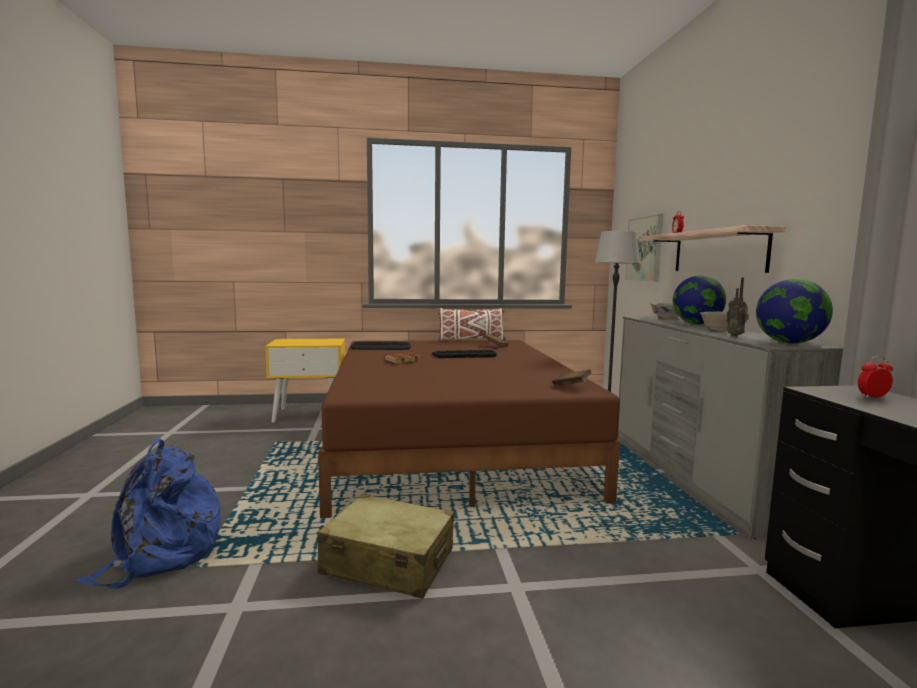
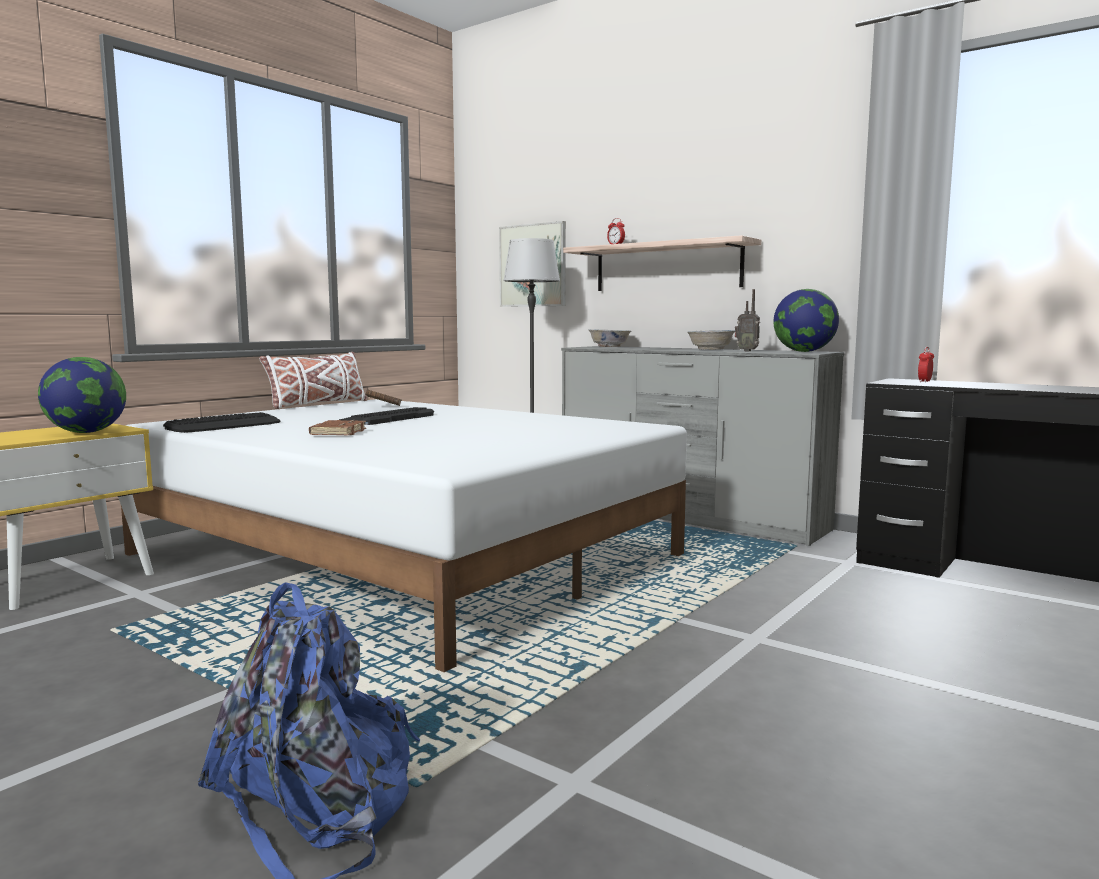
camera: 45 degrees left, 0 degrees up
beige suitcase [317,494,454,599] -> none
brown bed [318,340,620,518] -> white bed [121,399,687,672]
brown book [552,369,591,387] -> none
globe [673,275,726,324] -> globe moved to [38,357,126,433]

